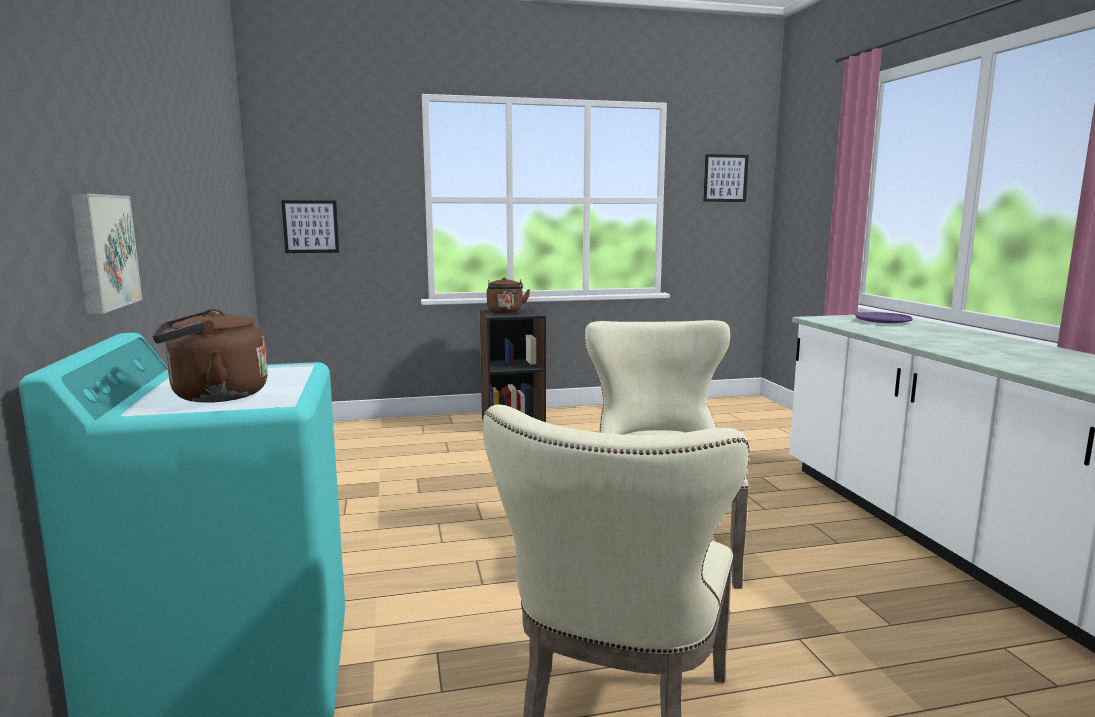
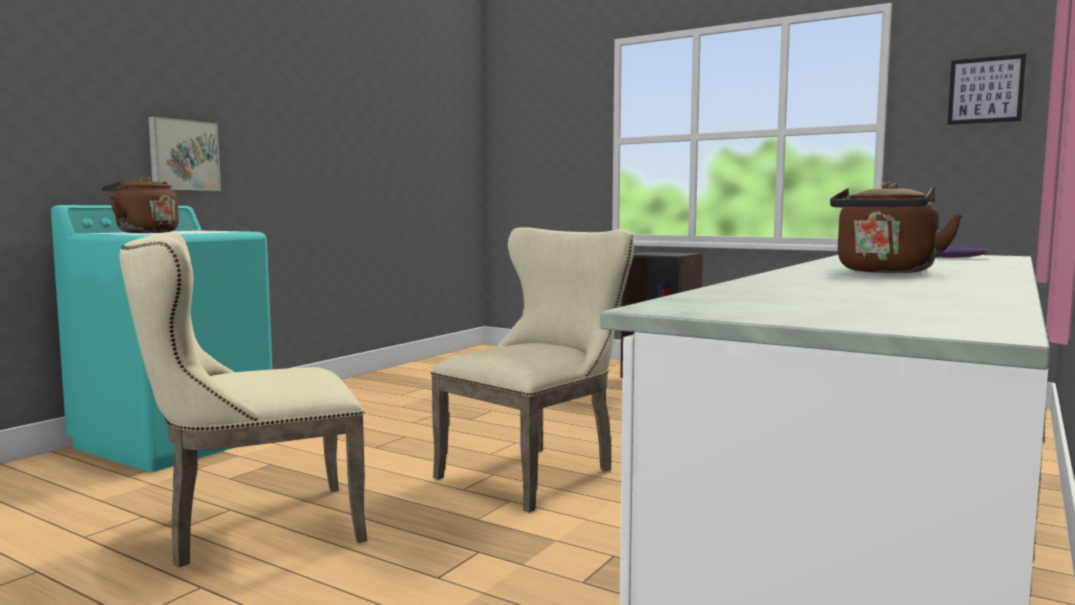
camera: 45 degrees right, 5 degrees down
picture [281,200,339,253] -> none
brown kettle [487,277,530,314] -> brown kettle moved to [830,182,963,273]

